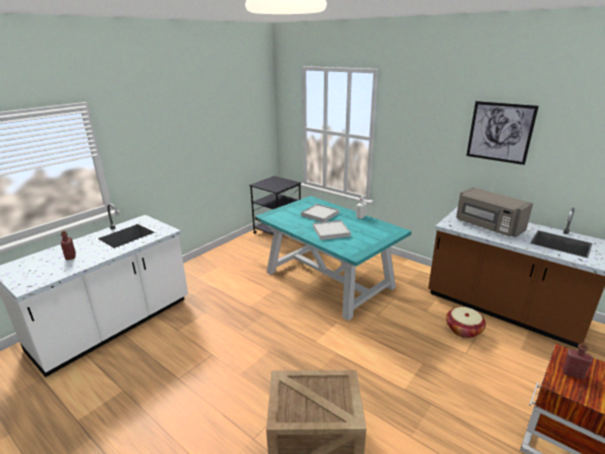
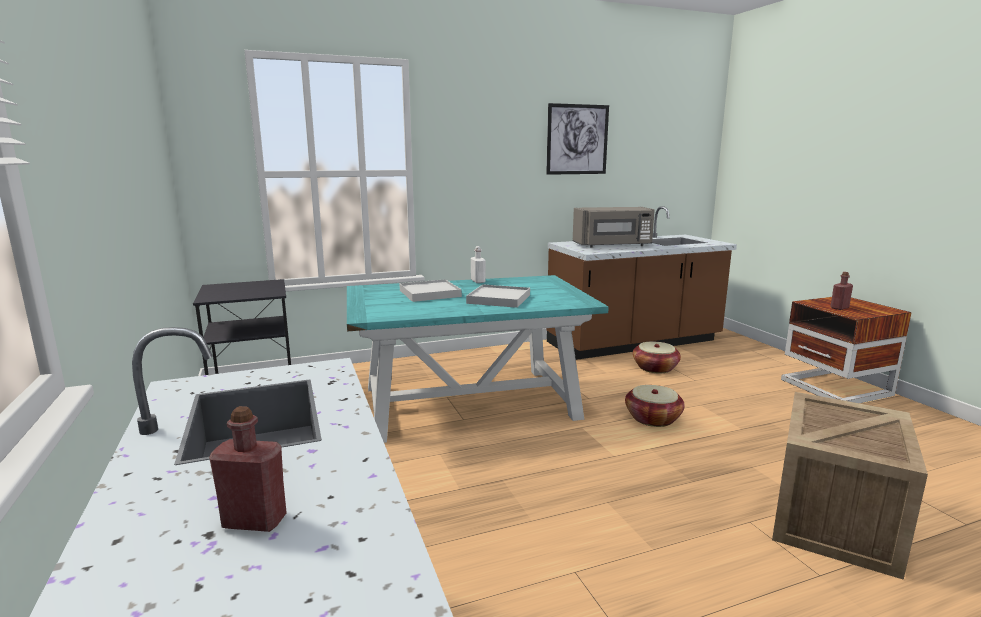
camera: 60 degrees left, 10 degrees down
none -> basket [625,385,685,427]

